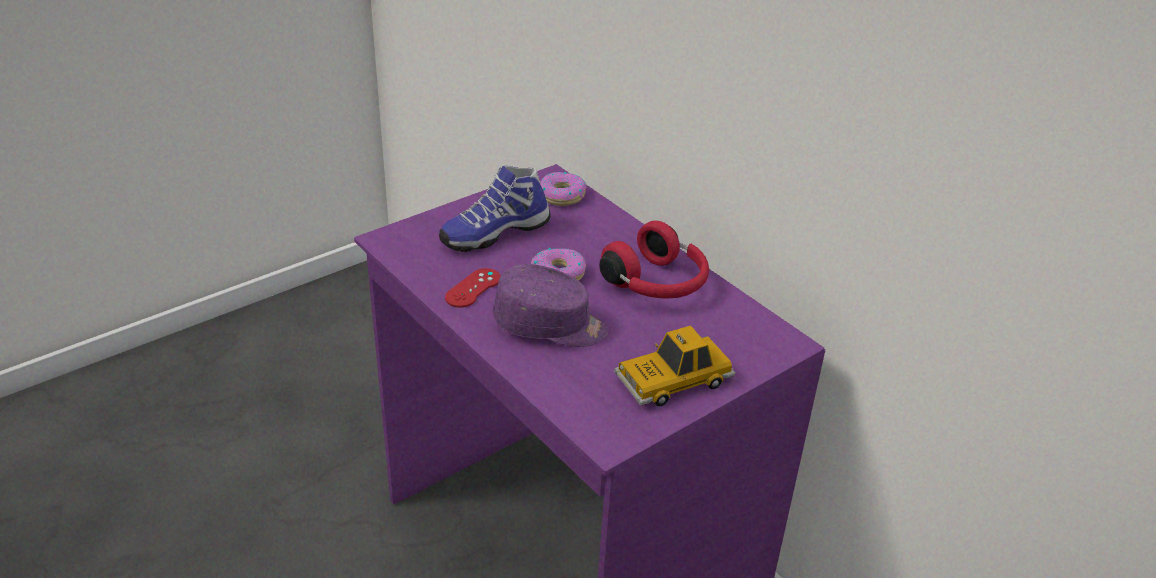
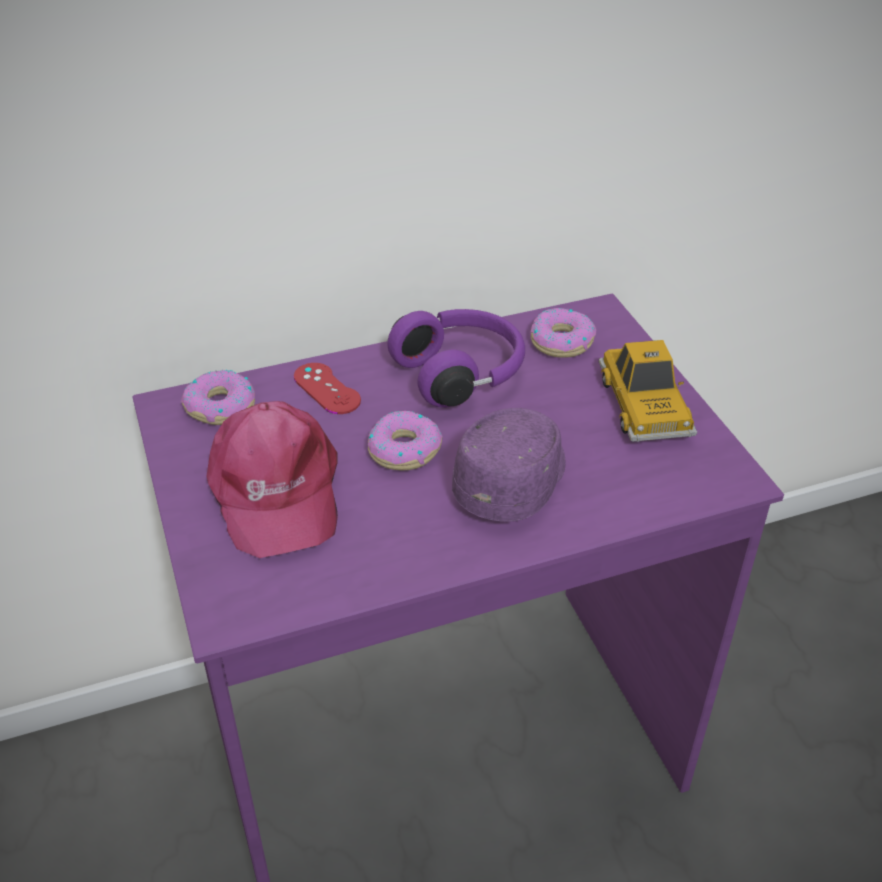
camera: 70 degrees left, 5 degrees up
shoe [439,166,551,252] -> pink cap [206,401,338,558]
red game controller [445,268,501,308] -> red game controller moved to [294,363,361,414]
red headphones [599,220,709,299] -> purple headphones [387,309,525,408]
none -> donut [530,308,596,358]

